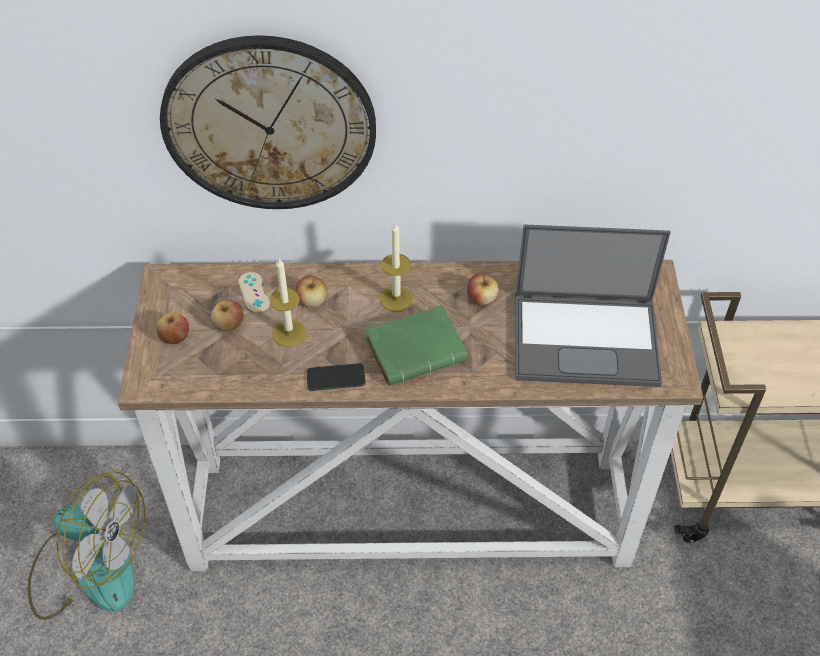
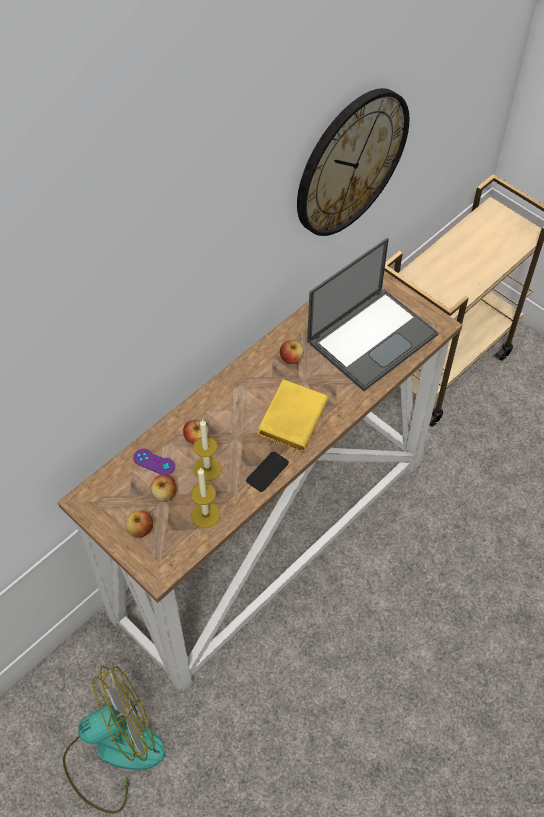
camera: 45 degrees left, 5 degrees up
wall clock [160,35,376,209] -> wall clock moved to [297,88,410,236]
beige game controller [238,272,270,313] -> purple game controller [133,449,175,475]
green book [365,305,468,386] -> yellow book [257,379,328,451]
candle [380,222,413,312] -> candle moved to [191,467,220,528]

